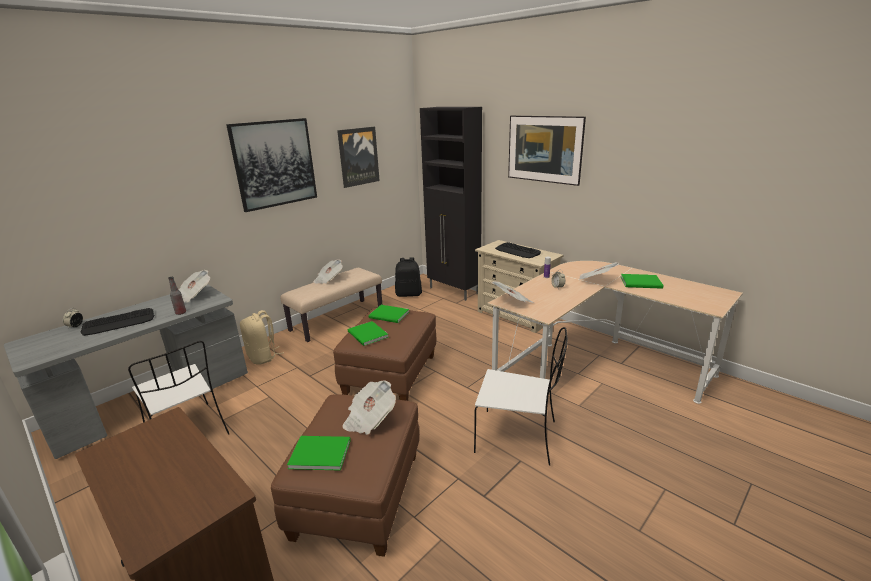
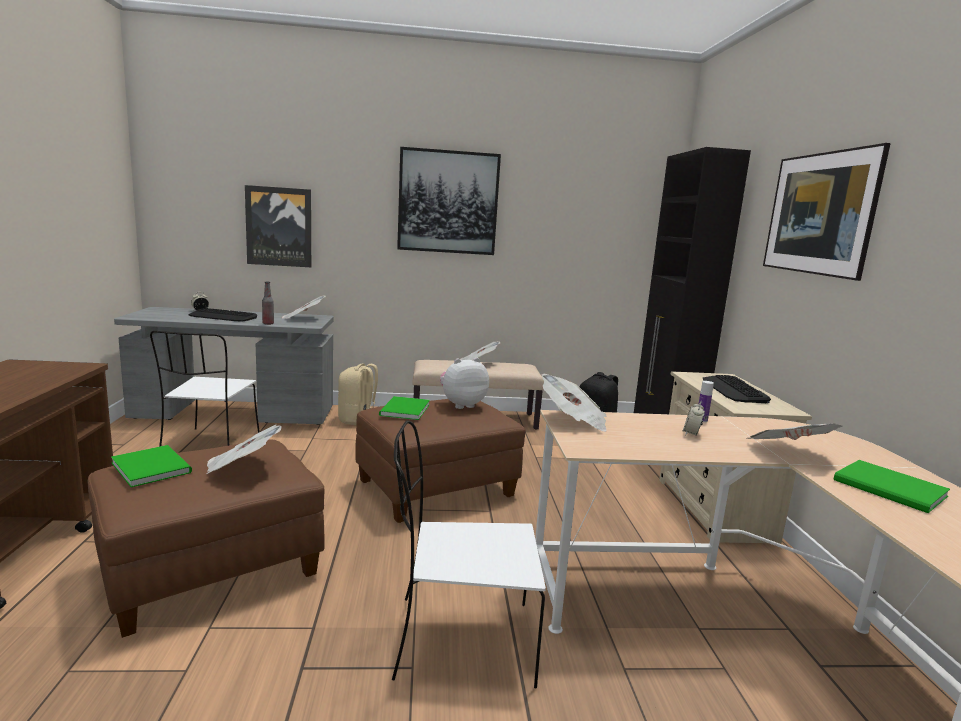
camera: 40 degrees right, 10 degrees down
picture [337,127,380,188] -> picture moved to [245,185,311,267]
green book [368,305,409,323] -> plush toy [440,358,489,409]
white chair [474,327,568,466] -> white chair turned 120 degrees clockwise [392,421,546,689]

